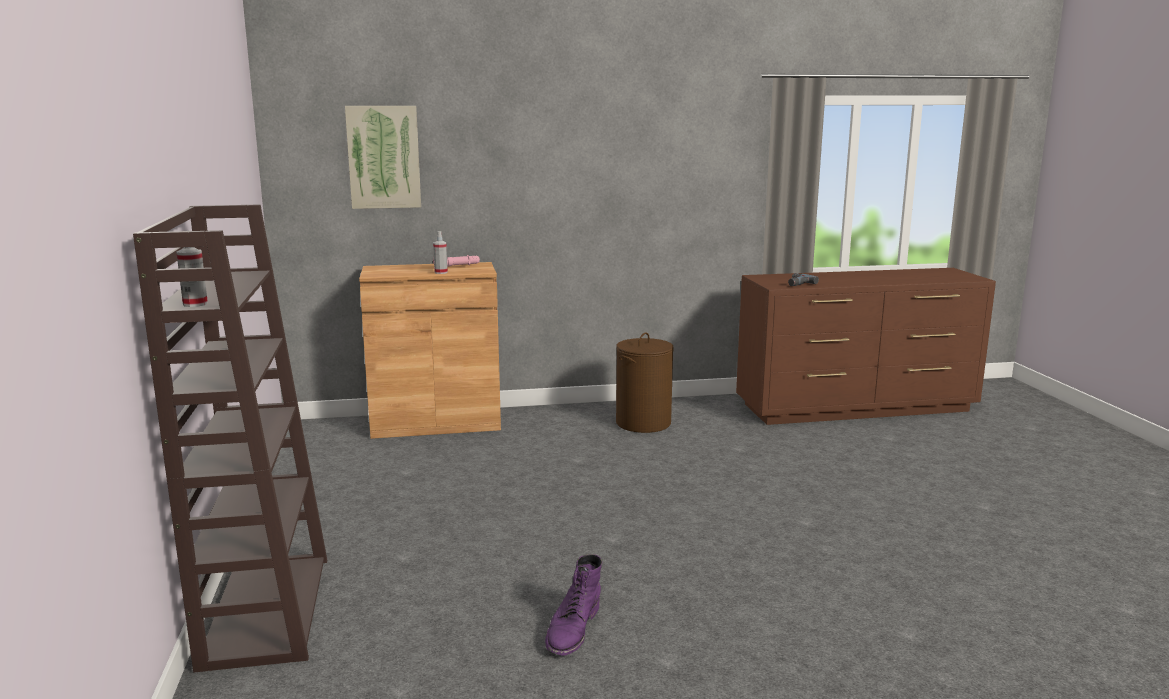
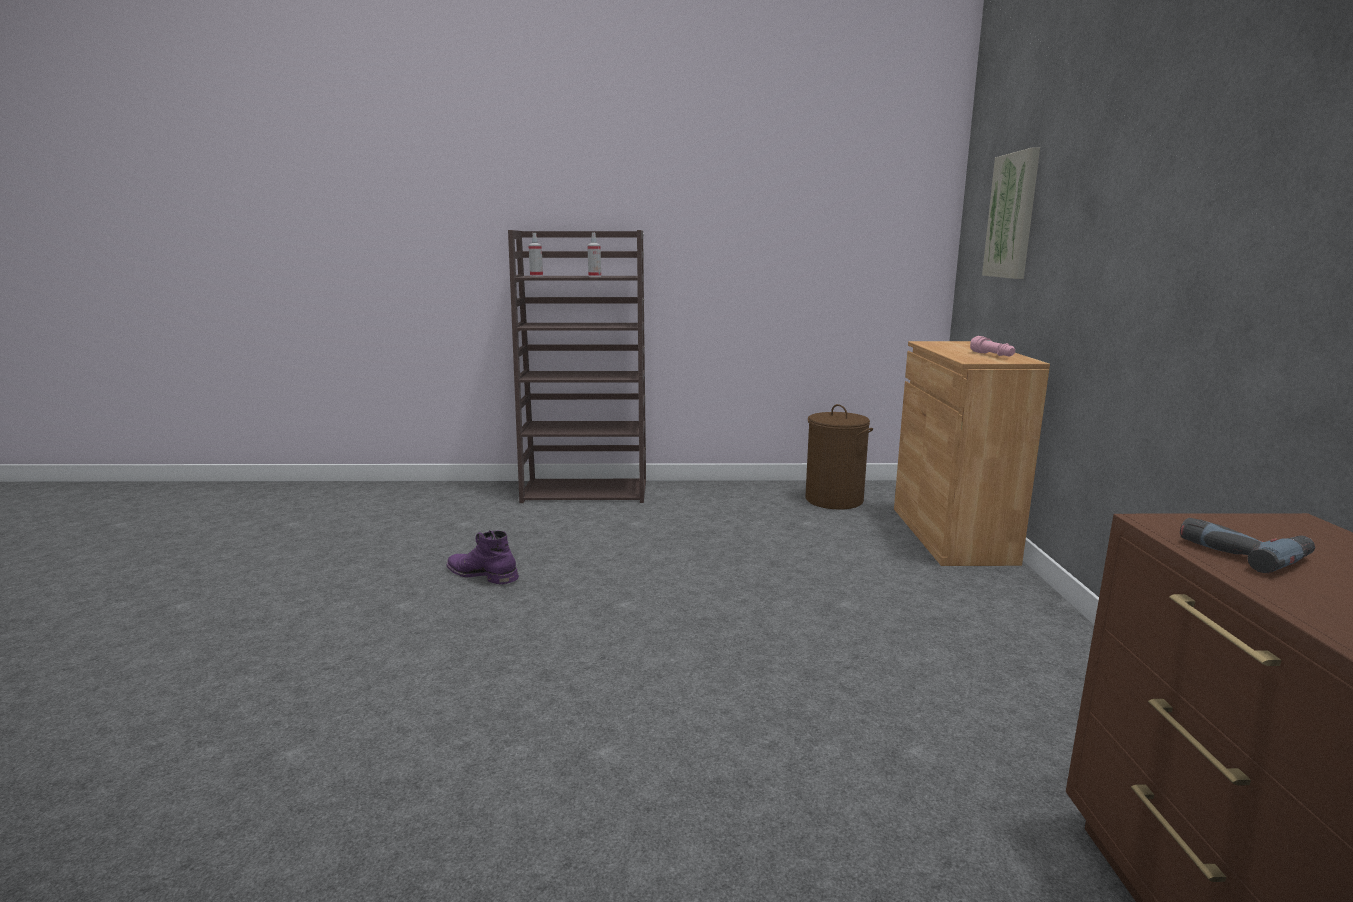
camera: 100 degrees right, 0 degrees up
spray bottle [433,231,448,274] -> spray bottle moved to [587,232,601,277]
brown laundry basket [616,332,674,433] -> brown laundry basket moved to [805,404,873,510]

